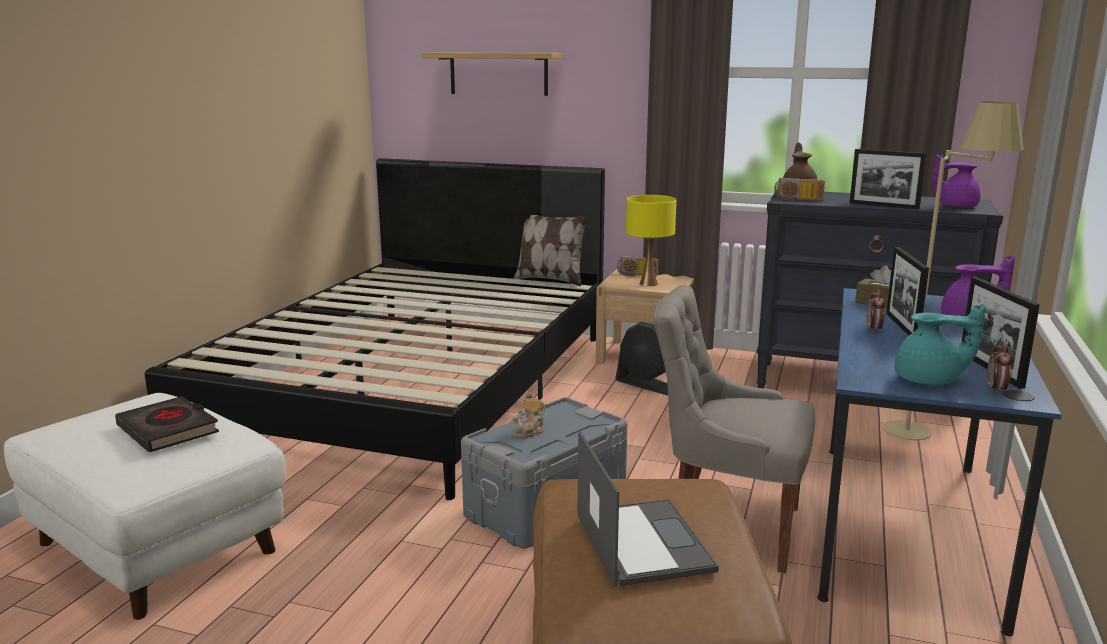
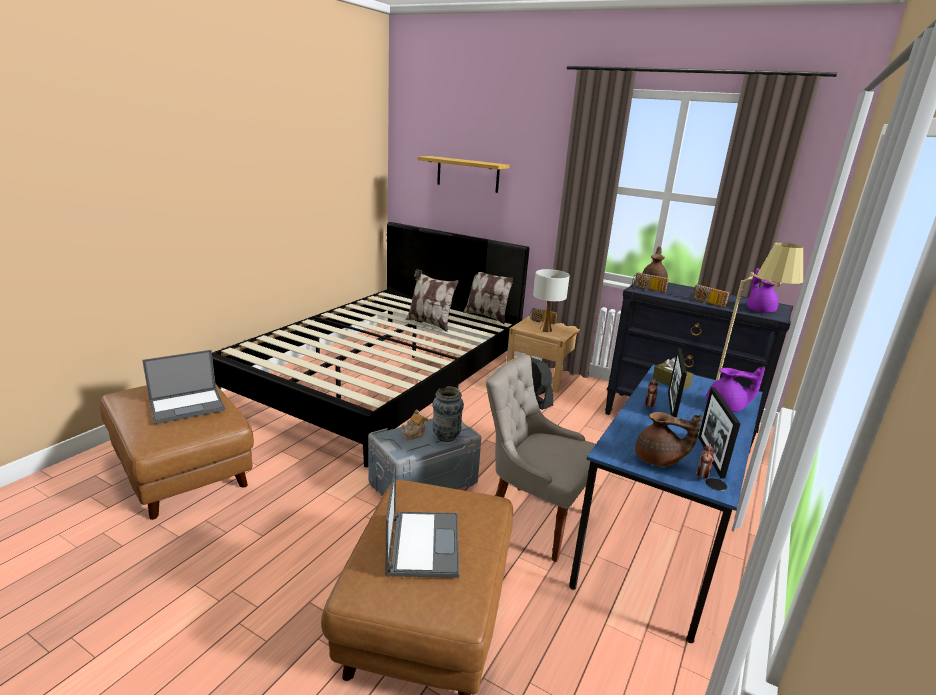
camera: 10 degrees right, 5 degrees up
white ottoman [4,393,286,620] -> brown ottoman [100,385,254,520]
black book [115,396,219,452] -> laptop [142,350,225,424]
yellow table lamp [626,195,676,286] -> white table lamp [533,269,570,332]
picture frame [850,149,926,210] -> radio [690,285,729,307]
turquoise teapot [894,304,986,385] -> brown teapot [635,412,702,467]
purple teapot [932,154,981,208] -> purple teapot turned 75 degrees clockwise [747,268,779,313]
none -> pillow [406,269,459,332]
none -> vase [433,386,464,442]

